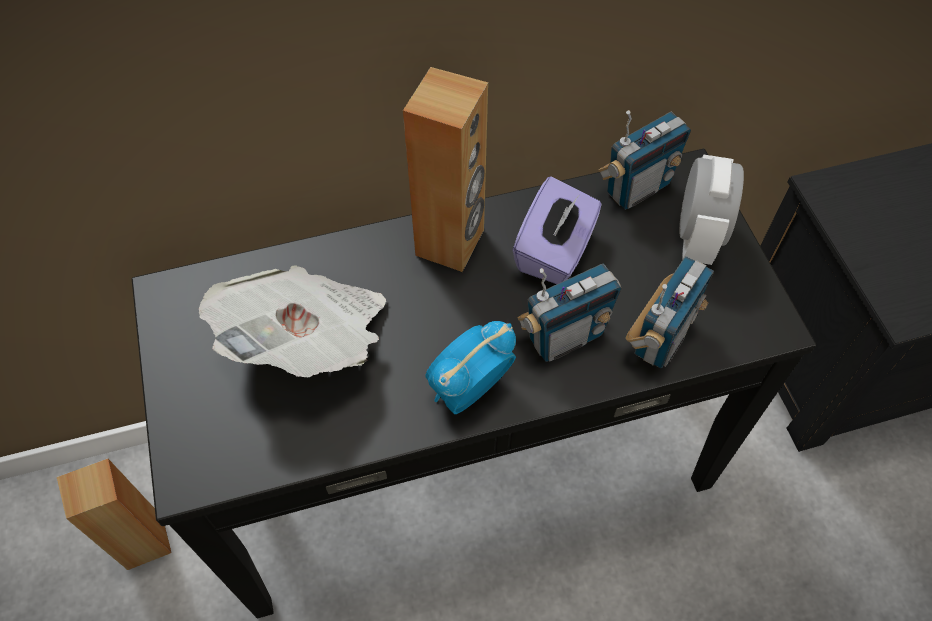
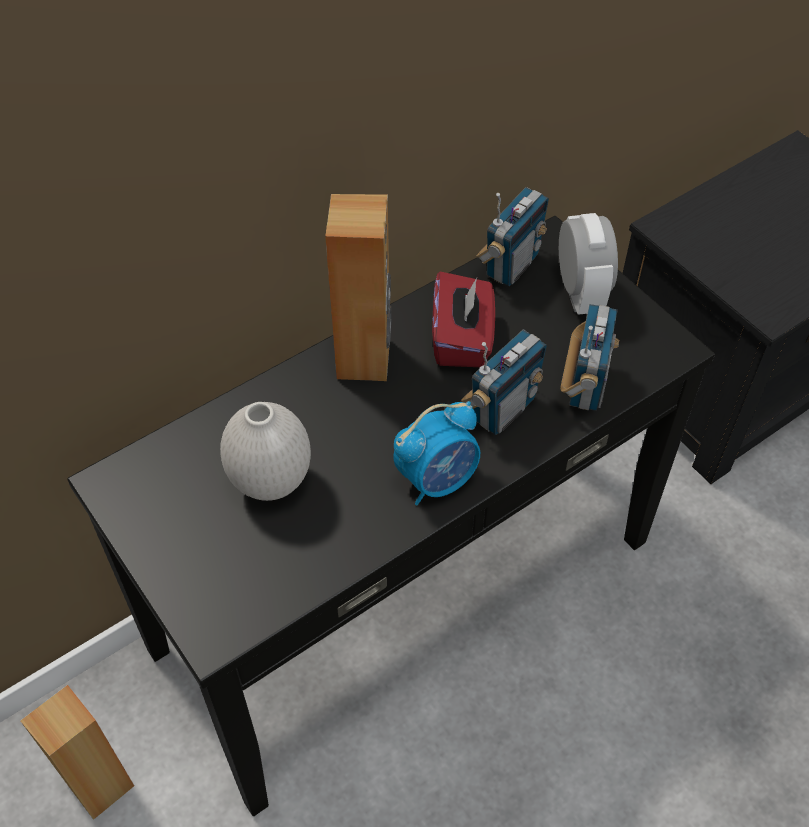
camera: 20 degrees left, 5 degrees down
newspaper [199,265,386,377] -> white vase [220,402,311,501]
alarm clock [425,321,516,414] -> alarm clock turned 150 degrees counterclockwise [394,401,480,505]
purple tissue box [513,176,602,284] -> red tissue box [432,271,495,367]

